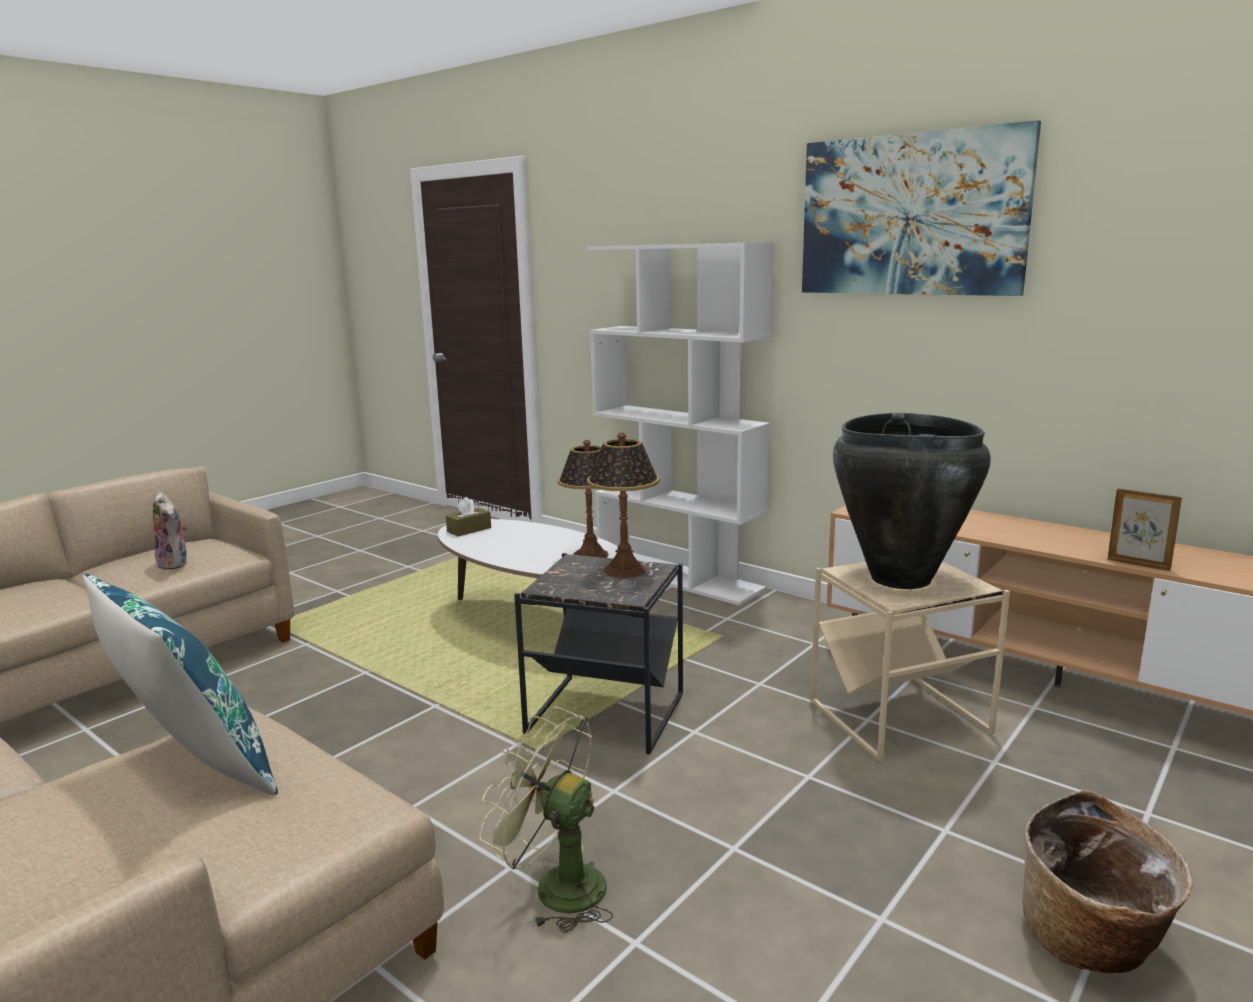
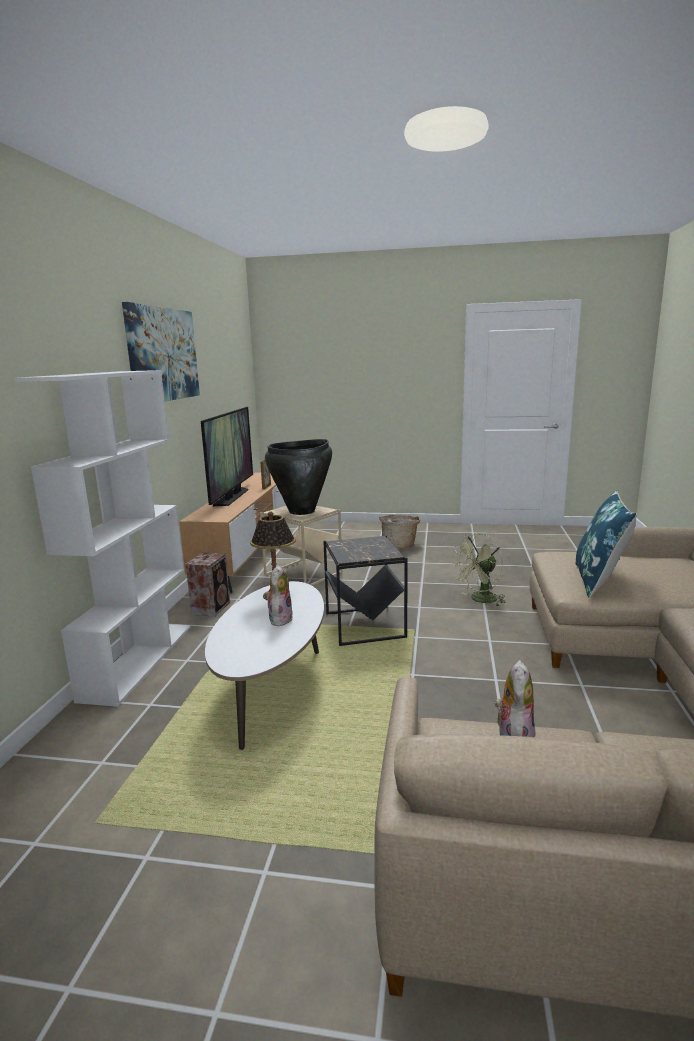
camera: 120 degrees left, 0 degrees up
brown tissue box [446,497,491,536] -> none
green fan [479,707,613,933] -> green fan turned 60 degrees clockwise [452,533,506,606]
table lamp [587,432,660,578] -> none
none -> speaker [186,552,230,617]
none -> television [201,407,253,506]
none -> plush toy [265,565,293,626]

